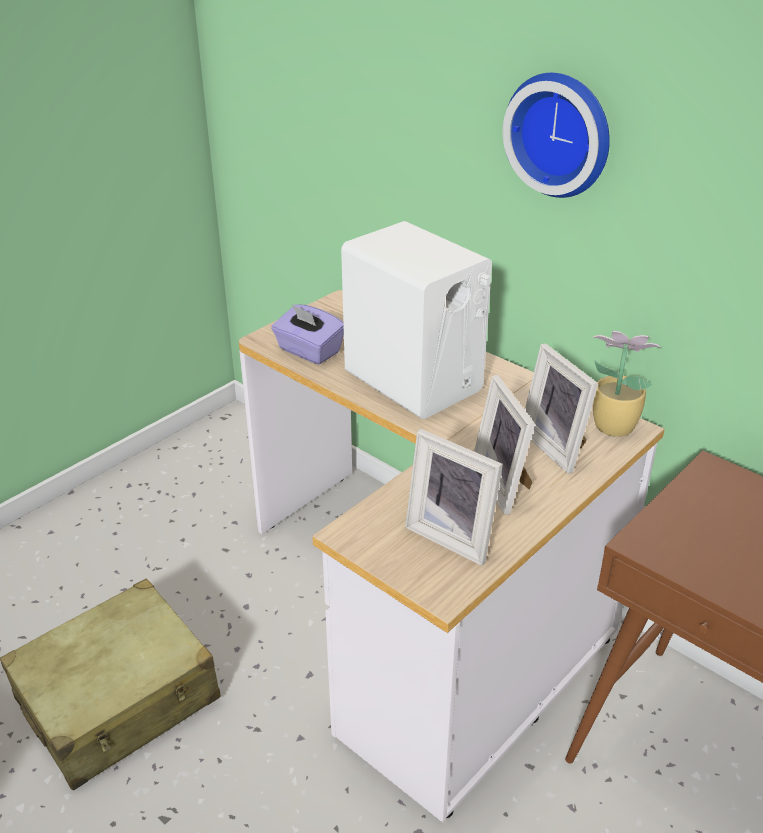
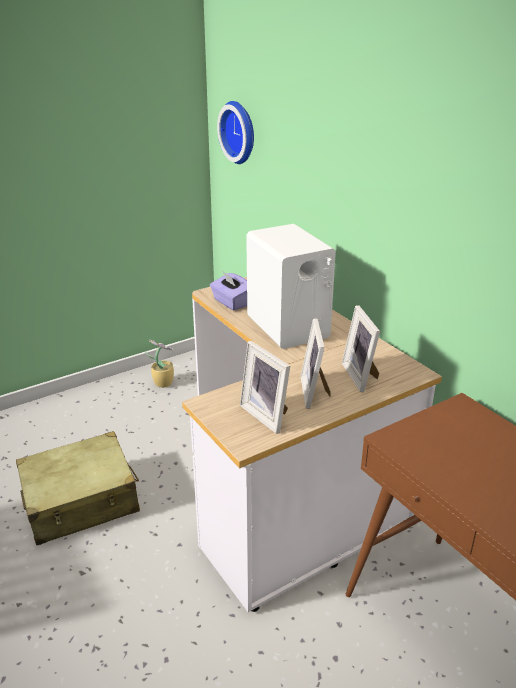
camera: 15 degrees right, 5 degrees down
wall clock [503,73,610,198] -> wall clock moved to [217,101,254,164]
potted plant [593,331,661,437] -> potted plant moved to [145,340,174,388]

